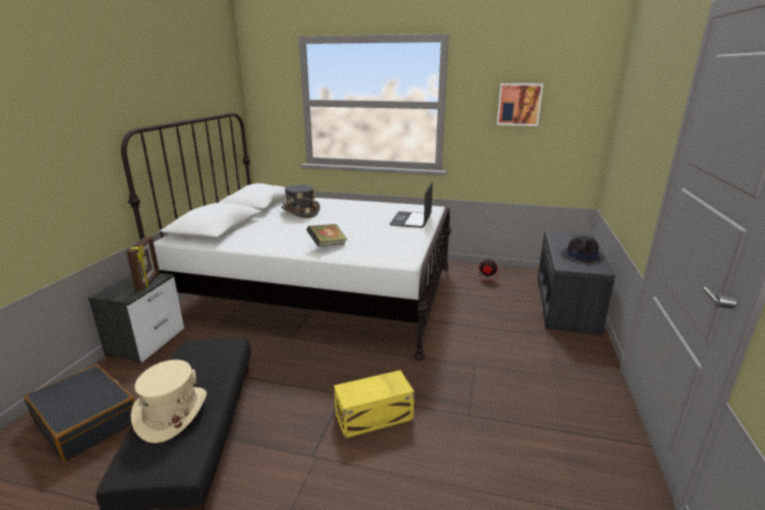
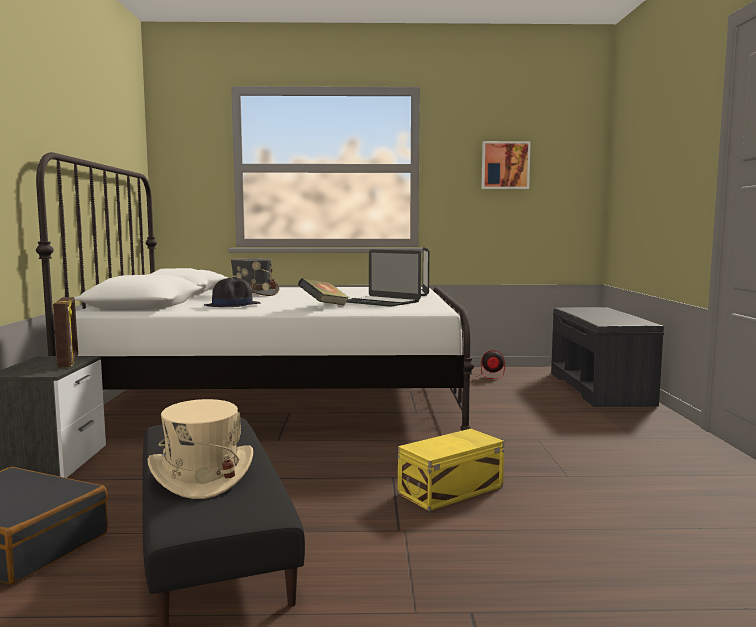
camera: 15 degrees left, 15 degrees down
black hat [561,236,604,262] -> black hat moved to [204,278,260,307]
none -> laptop [346,250,421,307]

